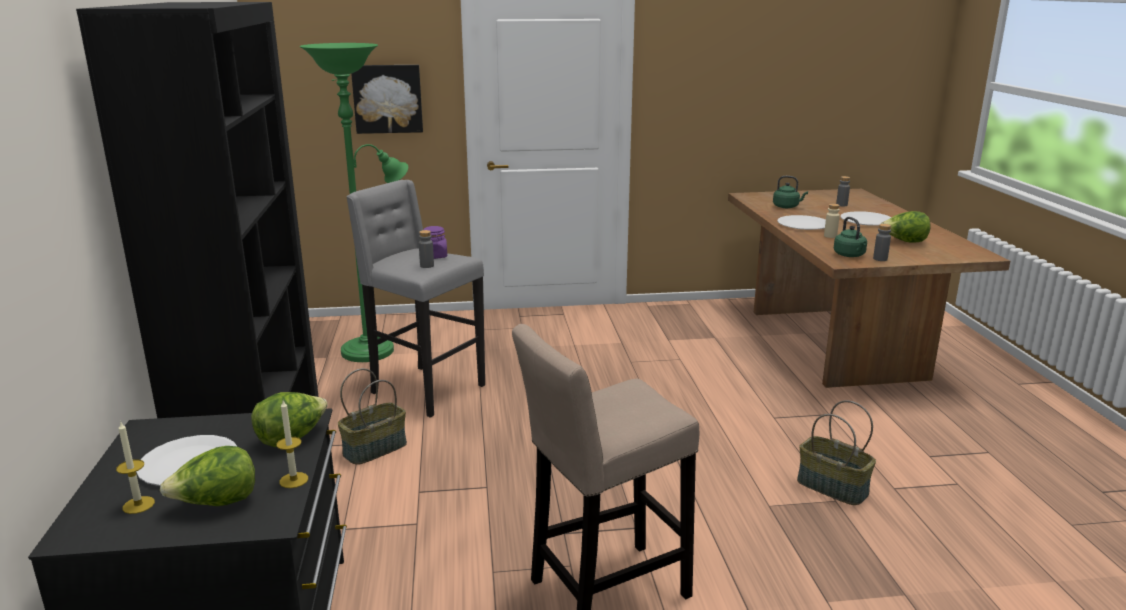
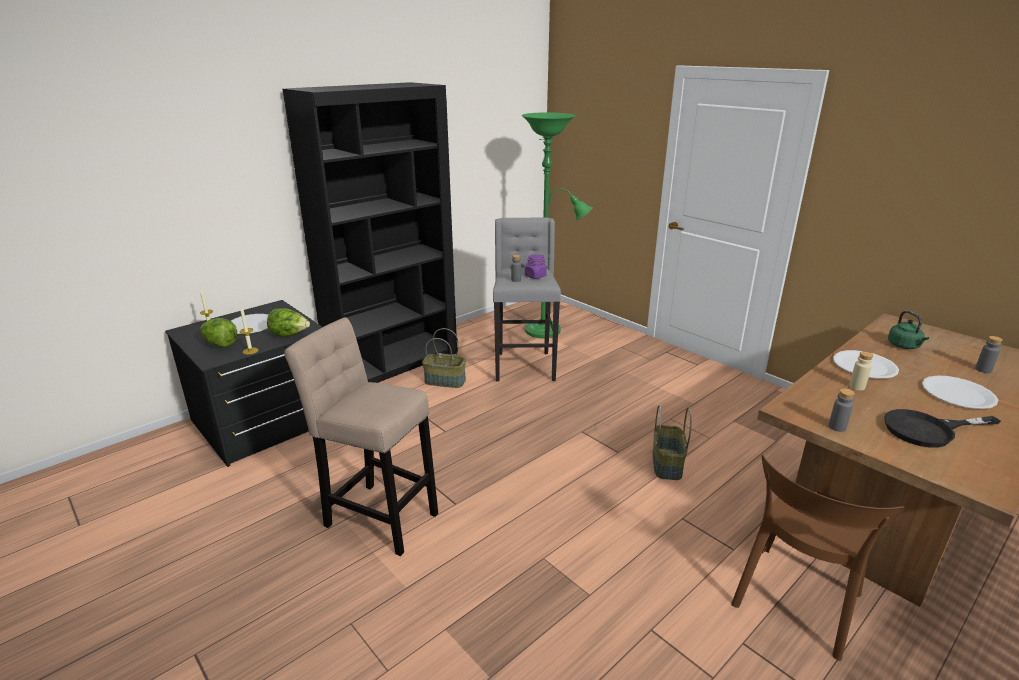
camera: 55 degrees right, 5 degrees up
picture [351,65,423,134] -> none
basket [797,400,876,505] -> basket moved to [652,405,692,480]
green kettle [834,217,867,257] -> none
lettuce [881,211,931,243] -> black frying pan [884,409,1001,448]
none -> brown chair [731,455,904,661]

